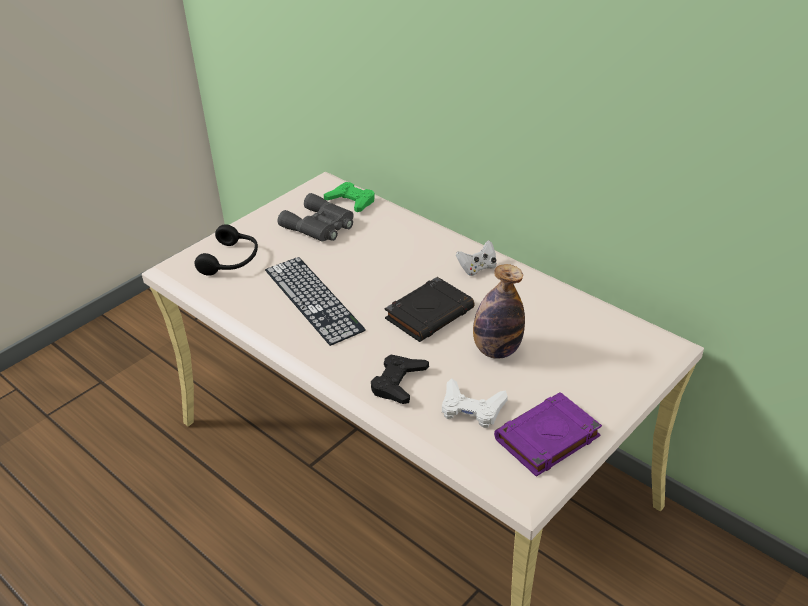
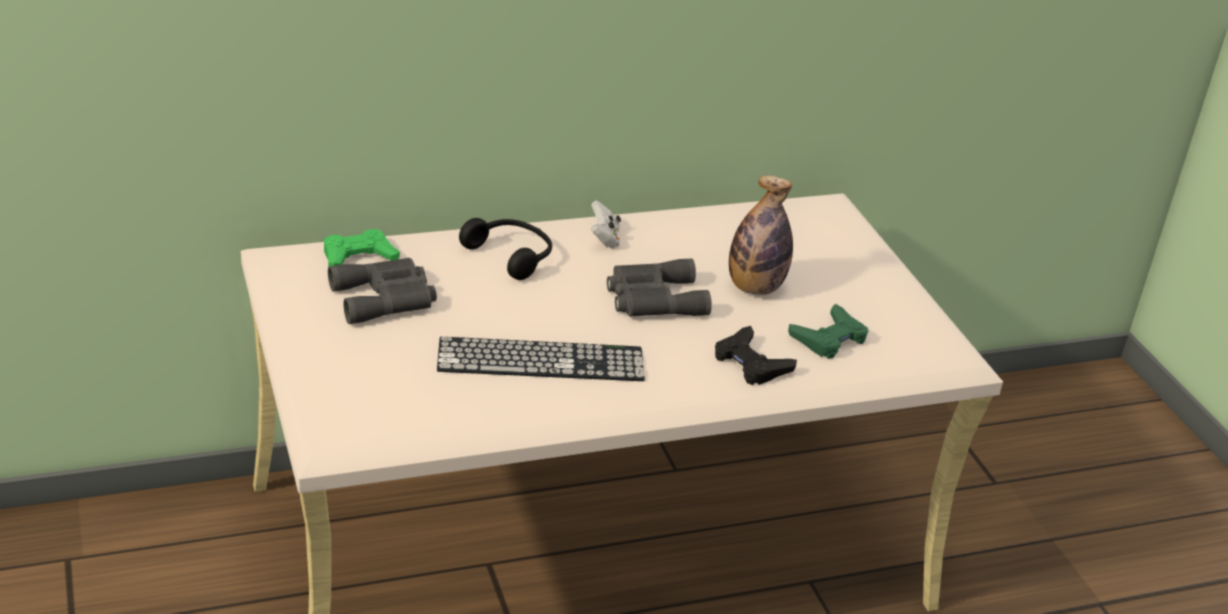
camera: 65 degrees left, 5 degrees down
black headphones [194,224,258,276] -> black headphones moved to [459,218,552,280]
black book [384,277,475,342] -> grey binoculars [607,258,712,317]
white game controller [442,378,508,428] -> green game controller [788,304,869,359]
purple book [494,392,602,477] -> none

